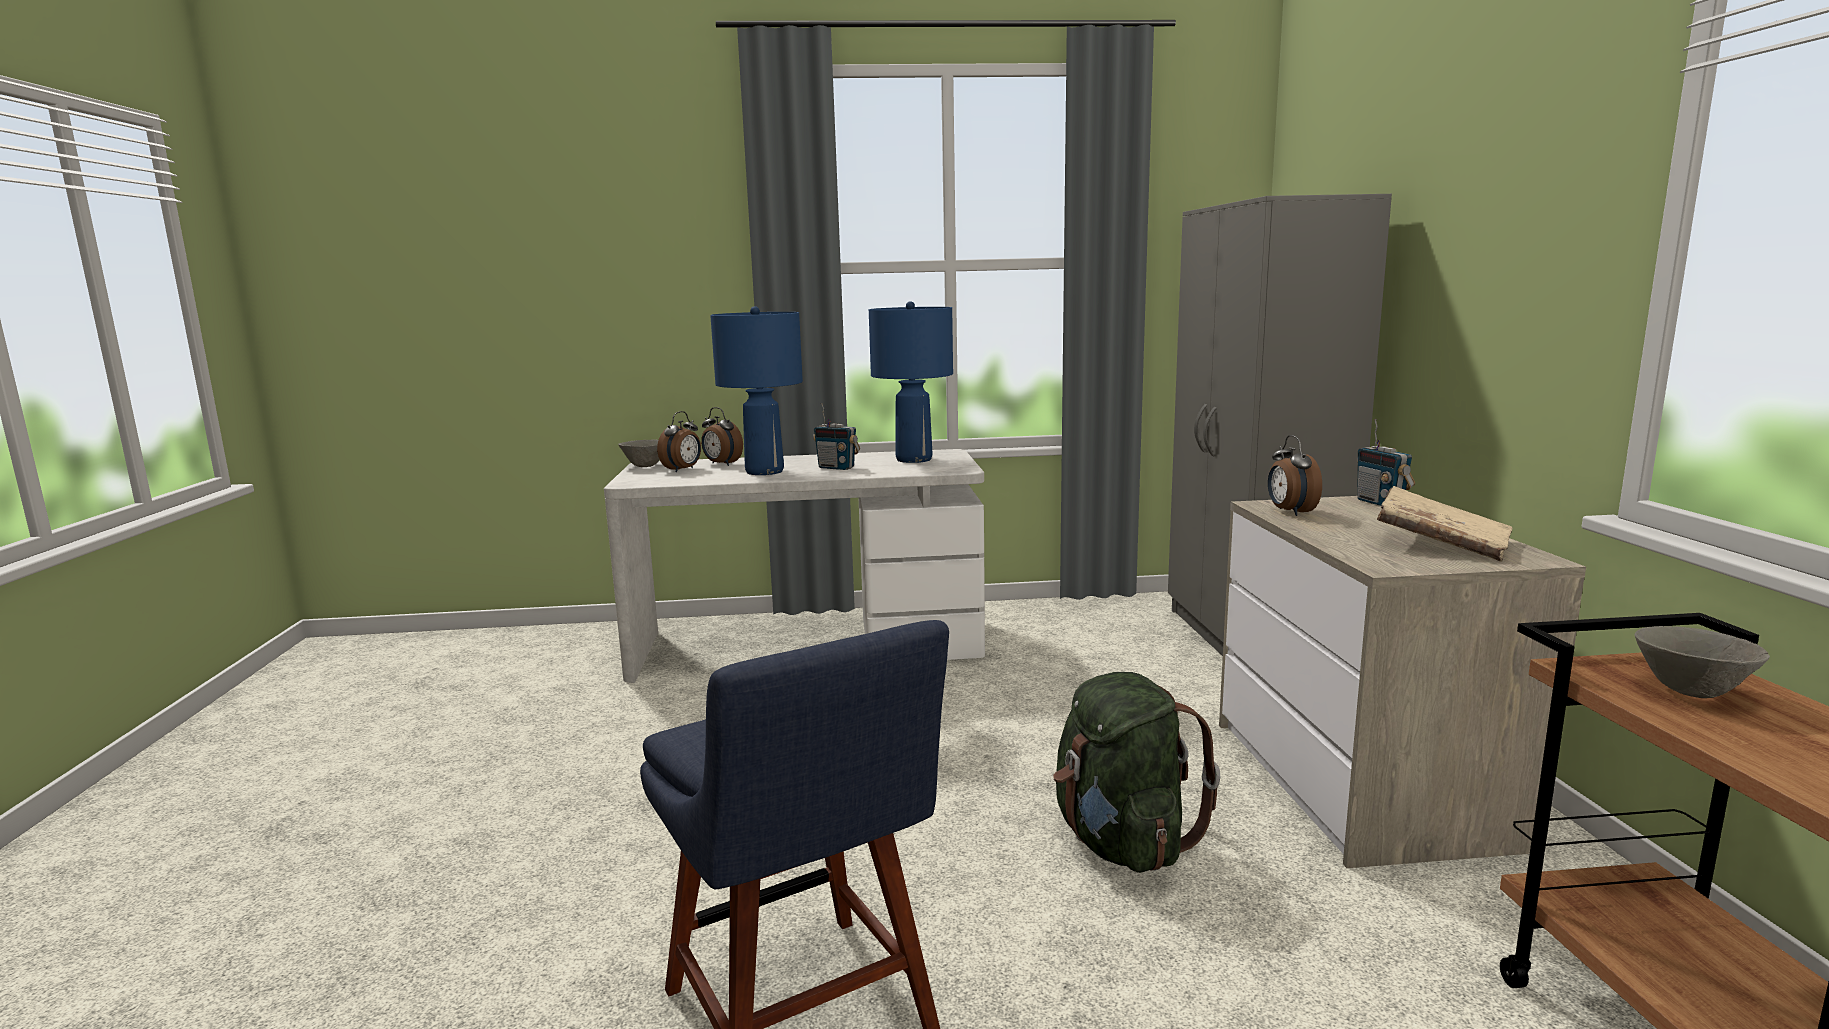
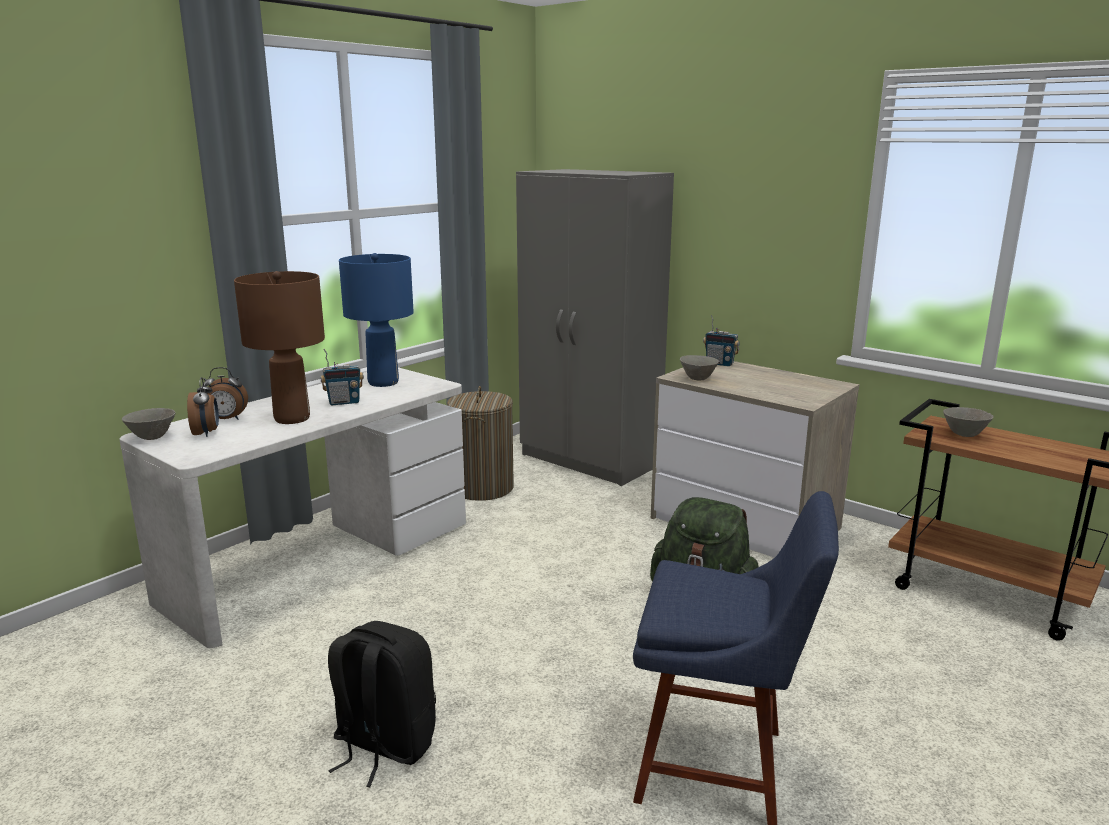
camera: 45 degrees left, 5 degrees up
blue table lamp [710,306,803,475] -> brown table lamp [234,271,325,424]
alarm clock [1268,435,1322,516] -> grey bowl [680,355,719,381]
beige book [1377,486,1512,562] -> none
none -> black backpack [328,621,436,787]
none -> laundry basket [447,386,514,501]

